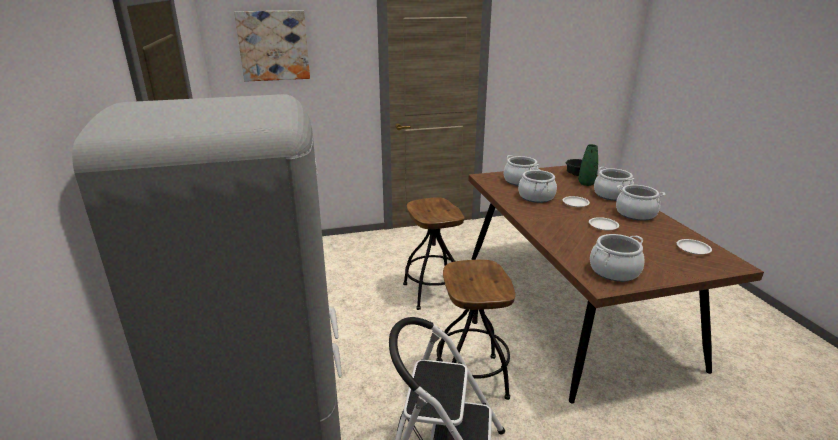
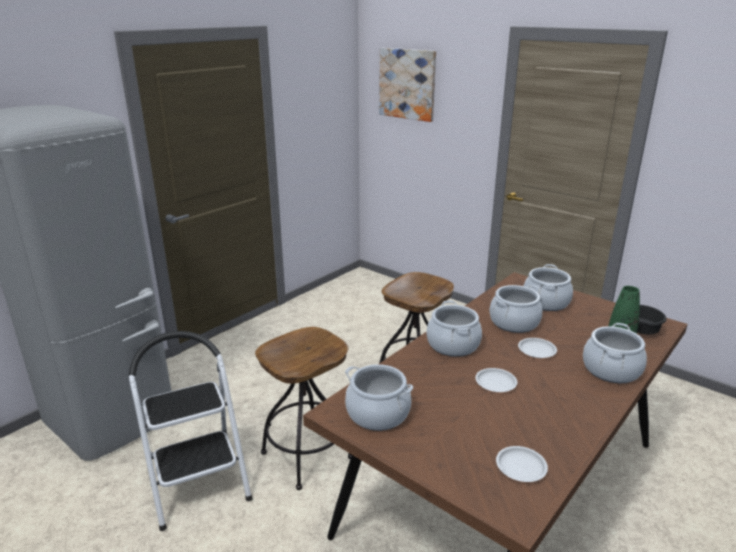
camera: 55 degrees right, 0 degrees up
cooking pot [616,185,665,221] -> cooking pot moved to [427,300,482,357]

